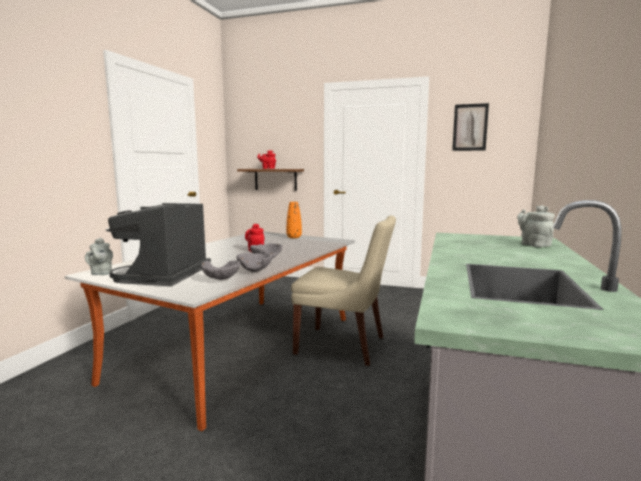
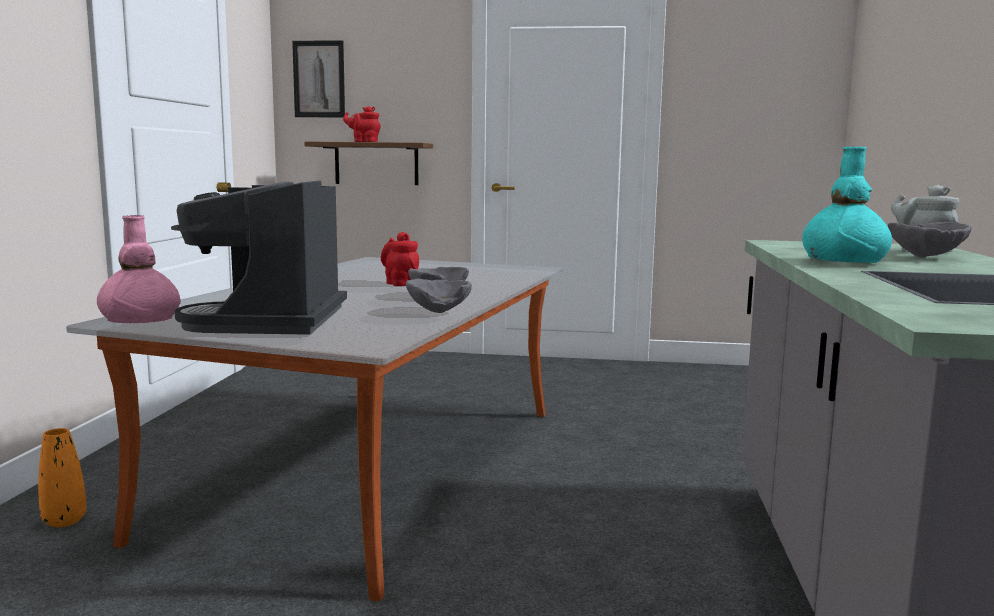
camera: 10 degrees left, 0 degrees up
grey teapot [85,238,113,275] -> pink vase [97,215,181,323]
grey bowl [201,260,240,280] -> grey bowl moved to [888,222,972,258]
orange vase [286,202,302,238] -> orange vase moved to [38,428,87,527]
beige chair [291,216,396,366] -> none
picture [452,103,489,151] -> picture moved to [292,40,345,118]
none -> turquoise vase [802,147,892,263]

